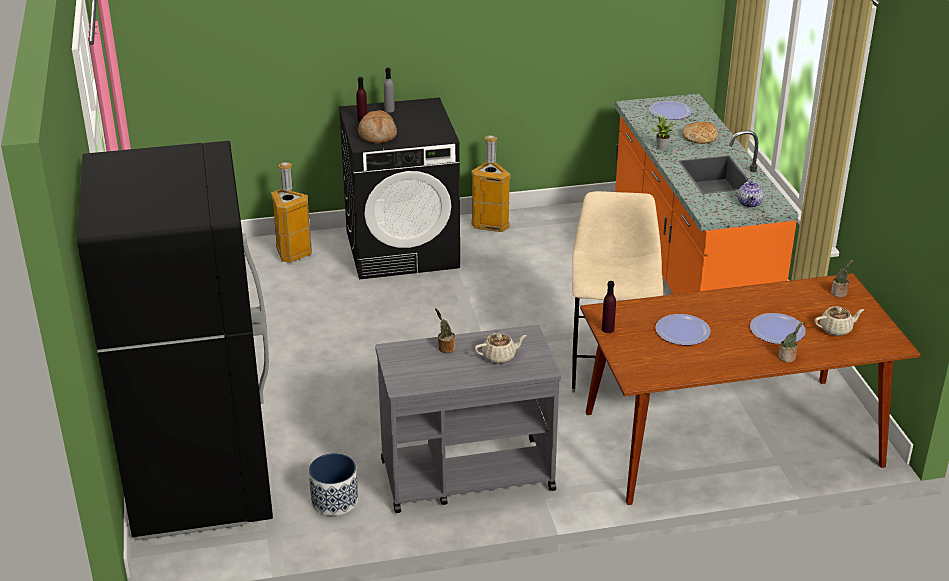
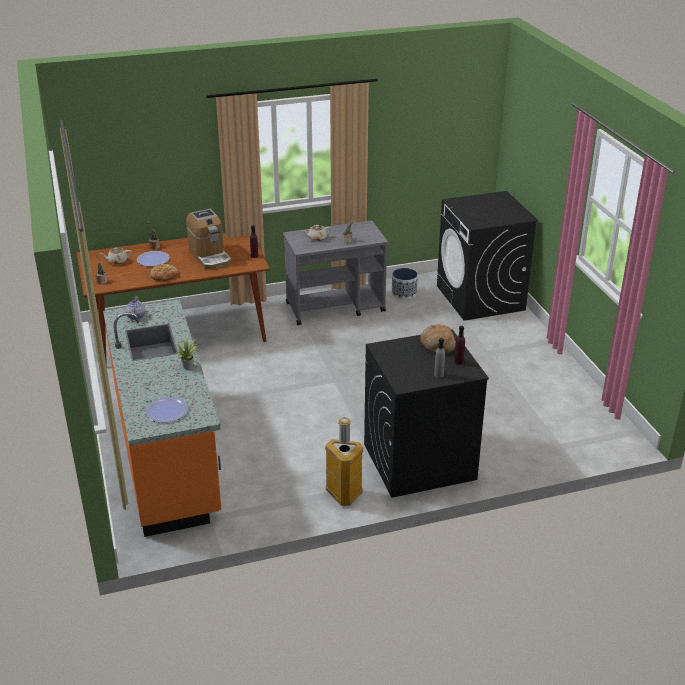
camera: 175 degrees right, 0 degrees up
black fridge [77,141,273,540] -> black washing machine [437,191,539,321]
trash can [271,162,312,263] -> none
beige stool [572,191,663,393] -> none
plate [655,314,711,345] -> coffee machine [186,209,231,270]
bread [682,122,718,144] -> bread moved to [150,264,178,281]

